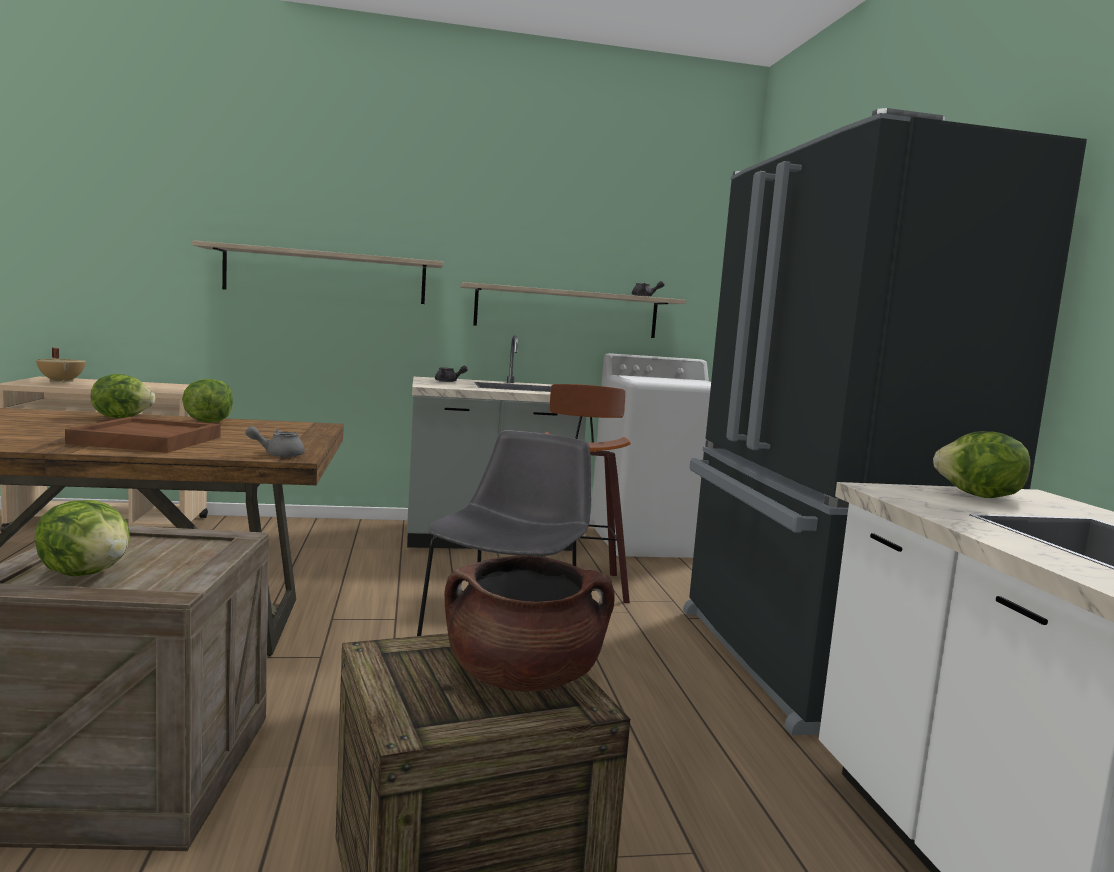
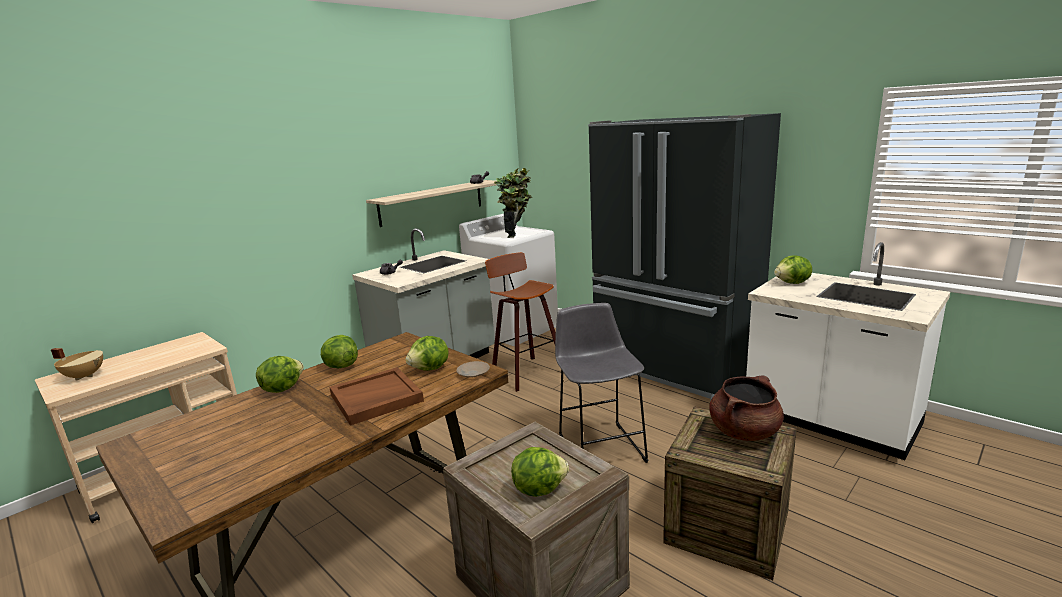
camera: 35 degrees left, 10 degrees up
shelf [192,240,443,304] -> none
grey teapot [245,426,305,457] -> beige plate [456,361,490,378]
none -> lettuce [406,336,448,371]
none -> potted plant [494,168,533,238]

